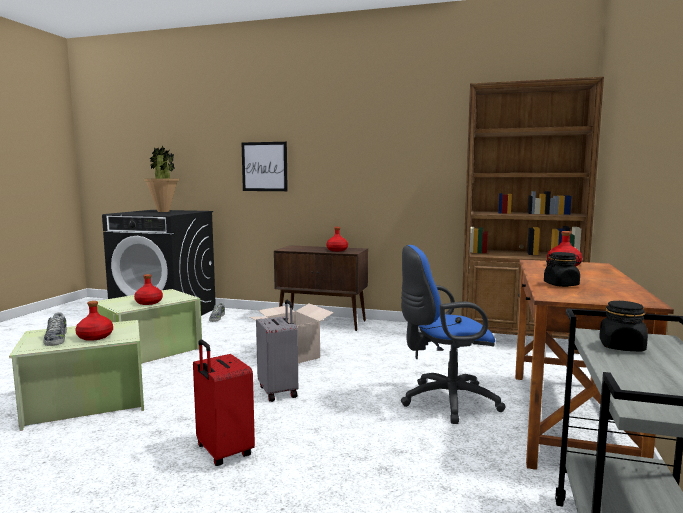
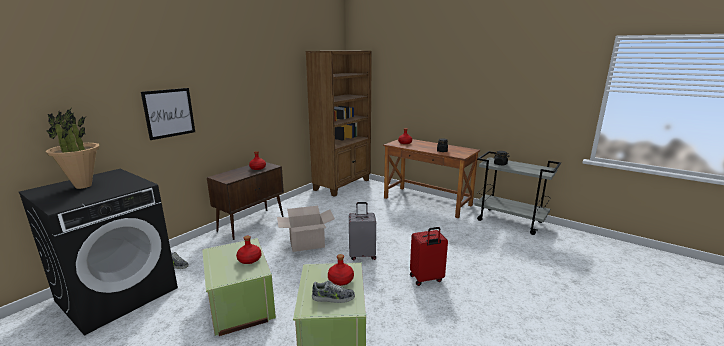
camera: 70 degrees left, 10 degrees up
blue office chair [401,245,506,424] -> none

